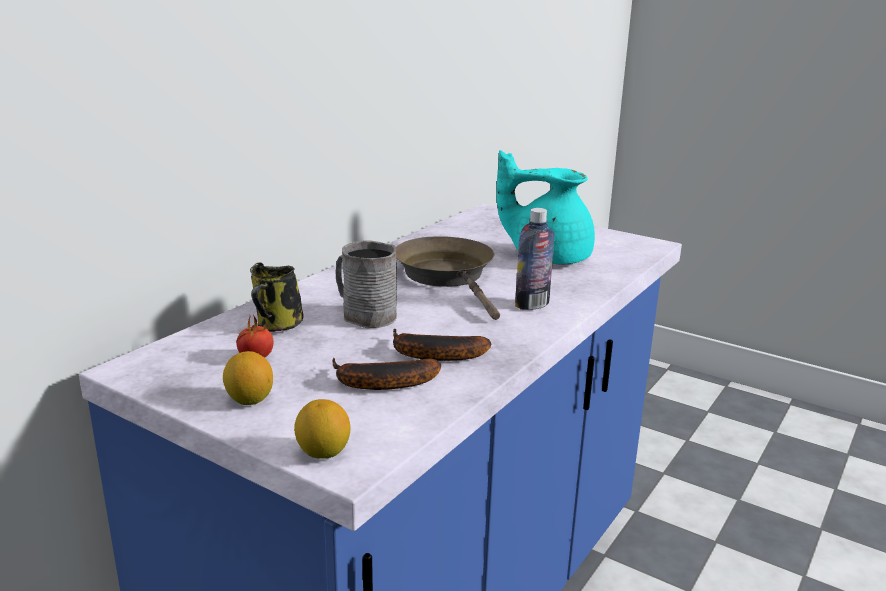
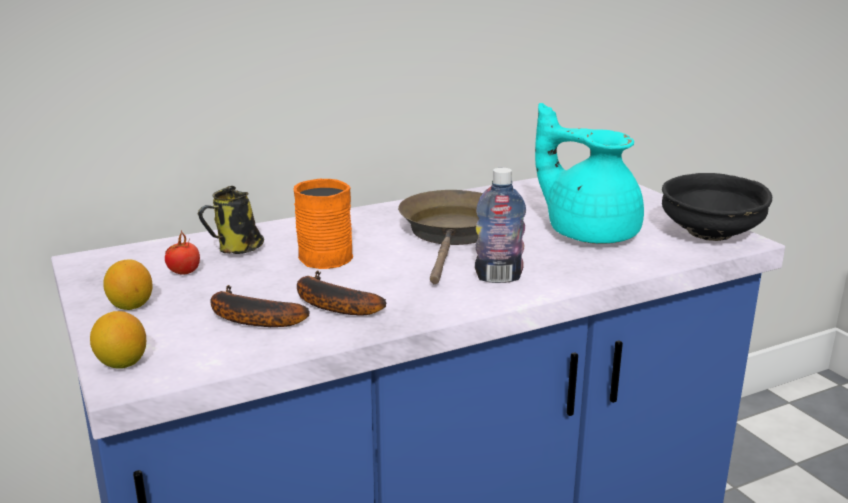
camera: 30 degrees right, 0 degrees up
grey mug [336,240,397,328] -> orange mug [293,179,353,269]
none -> black bowl [662,173,772,241]

